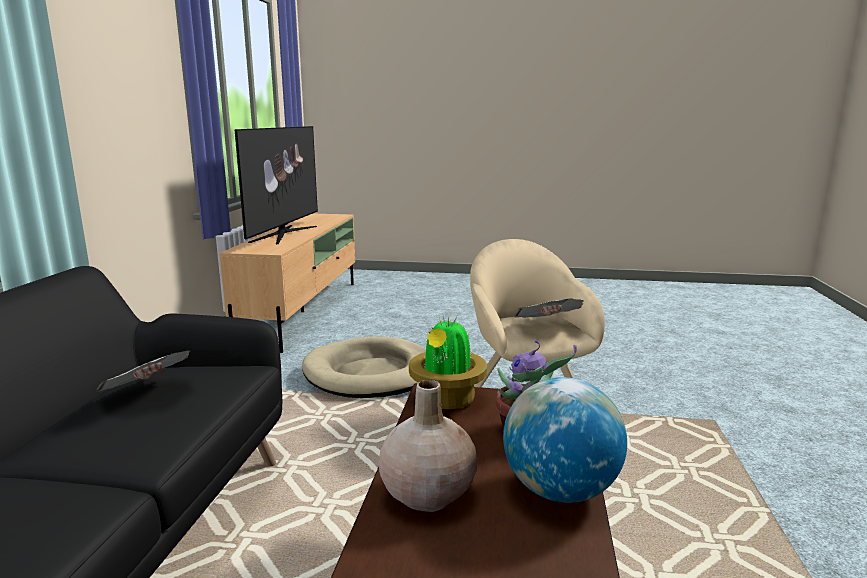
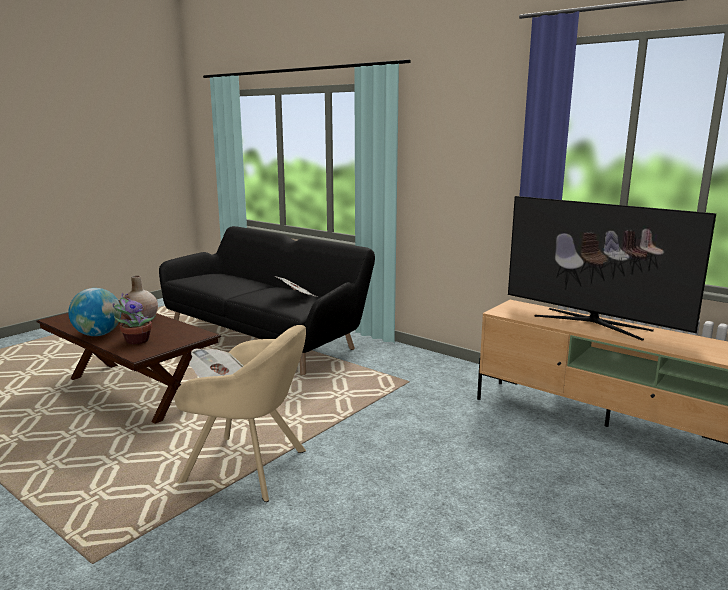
camera: 120 degrees right, 0 degrees up
beige dog bed [302,336,426,398] -> none
potted plant [409,316,487,409] -> none

